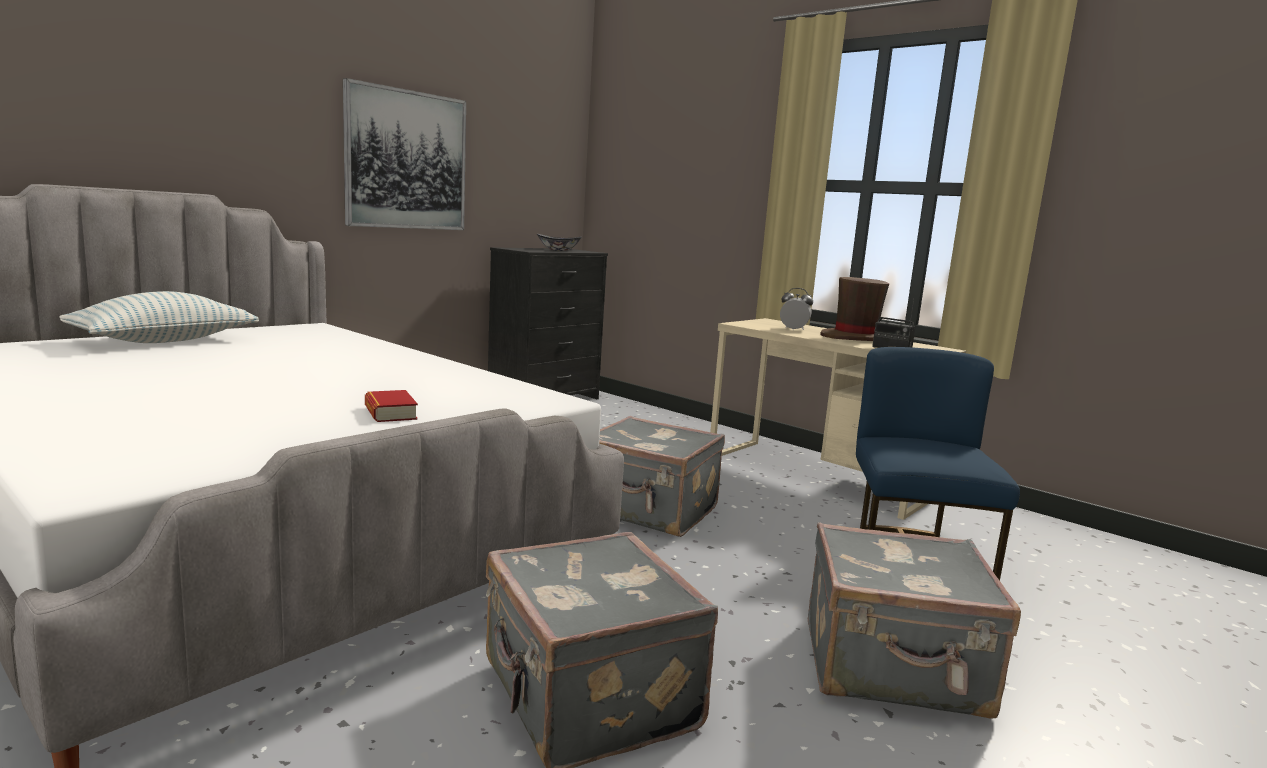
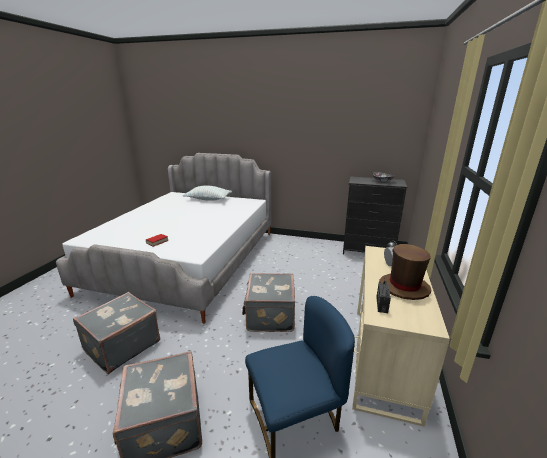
camera: 65 degrees right, 10 degrees up
picture [343,78,466,230] -> none

